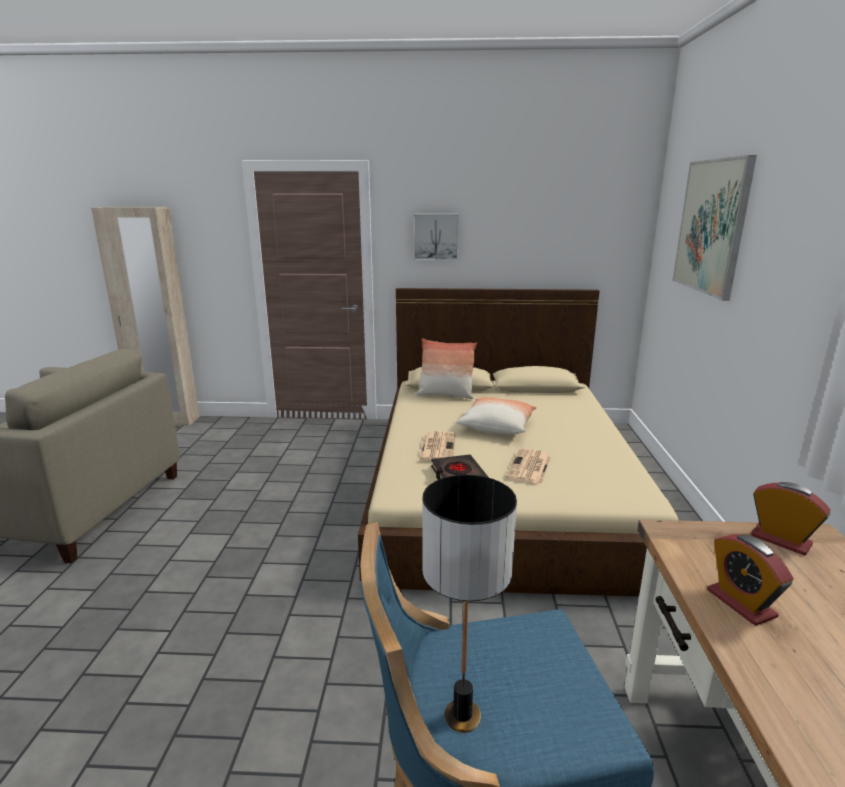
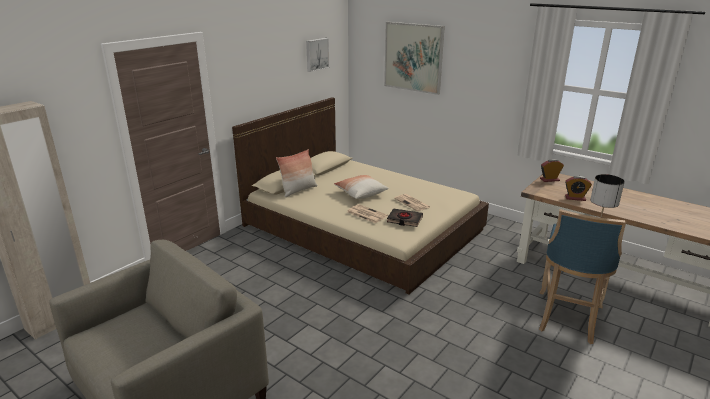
camera: 55 degrees left, 5 degrees up
picture [414,214,459,260] -> picture moved to [306,38,329,72]

